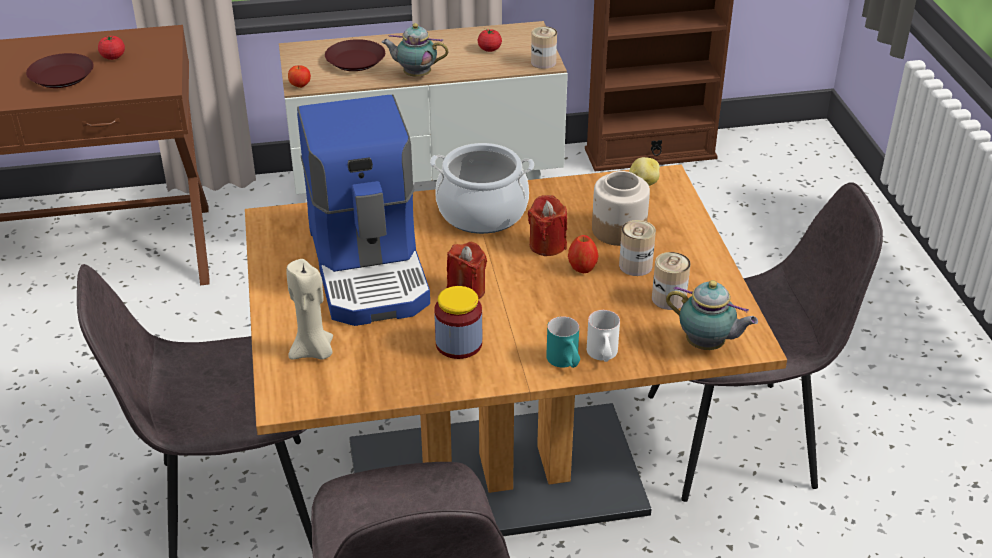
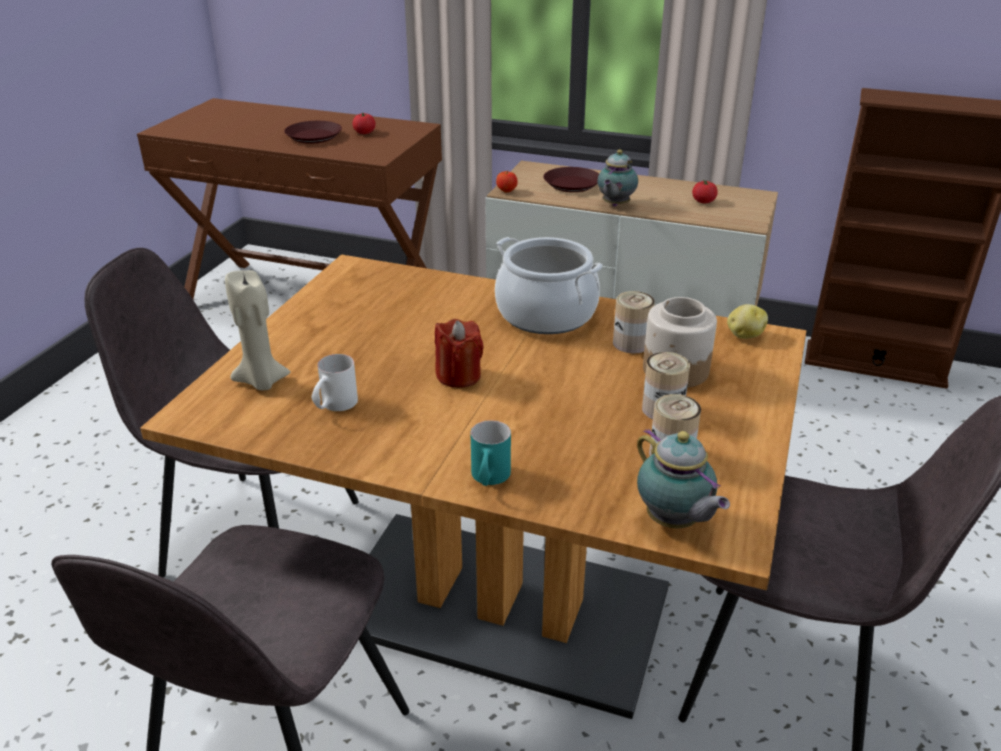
camera: 30 degrees right, 5 degrees down
coffee machine [297,94,430,326] -> none
teapot [381,23,448,77] -> teapot turned 105 degrees counterclockwise [597,150,638,207]
jar [434,286,482,359] -> none
red candle [528,195,567,256] -> none
can [531,26,557,69] -> can moved to [613,291,655,353]
apple [568,235,598,273] -> none
white mug [587,310,620,362] -> white mug moved to [312,354,358,411]

